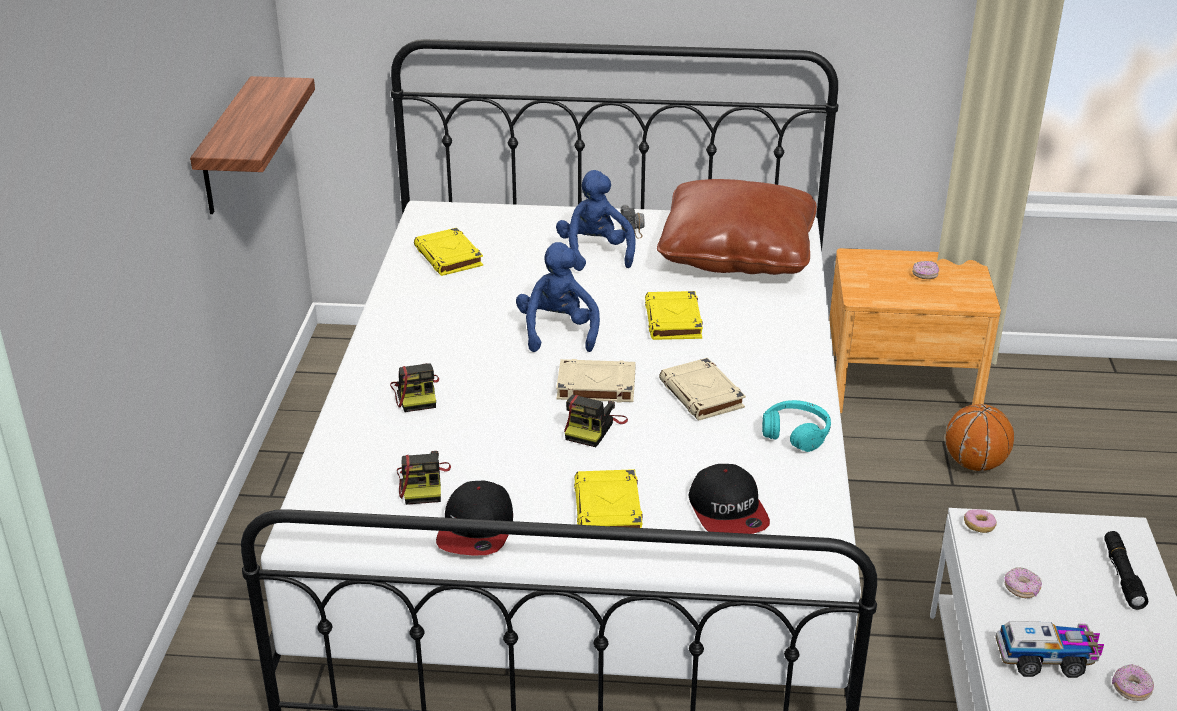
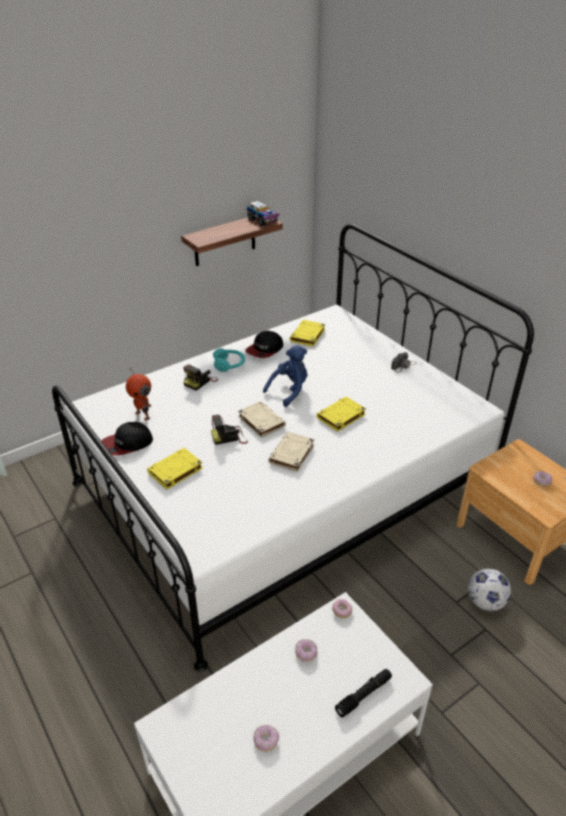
camera: 50 degrees right, 5 degrees up
camera [397,451,451,505] -> toy robot [126,368,152,421]
blue plush toy [556,170,636,271] -> none
brown pillow [657,179,817,275] -> none
cap [688,464,770,534] -> cap moved to [245,331,283,358]
turquoise headphones [762,400,831,452] -> turquoise headphones moved to [213,348,245,372]
basketball [945,404,1014,471] -> football [468,568,511,611]
toy truck [996,621,1104,678] -> toy truck moved to [246,201,280,226]

